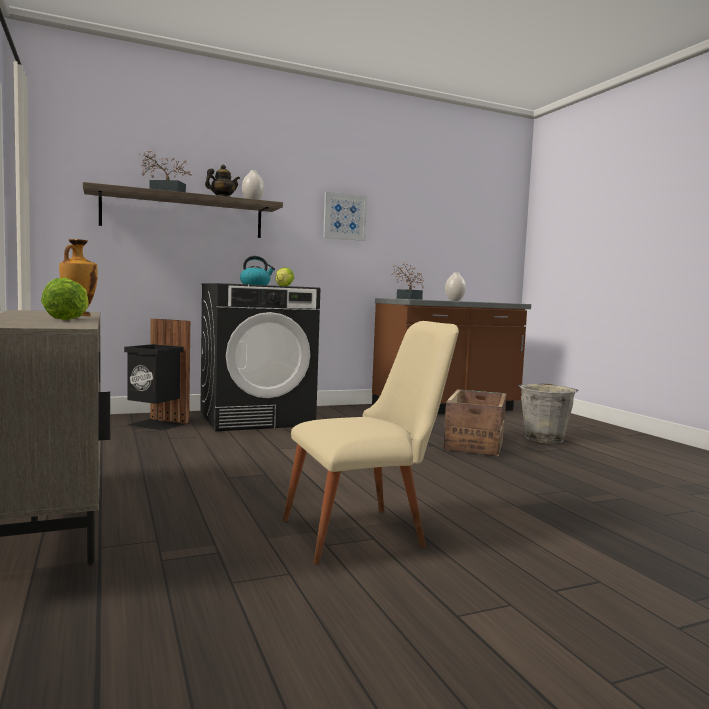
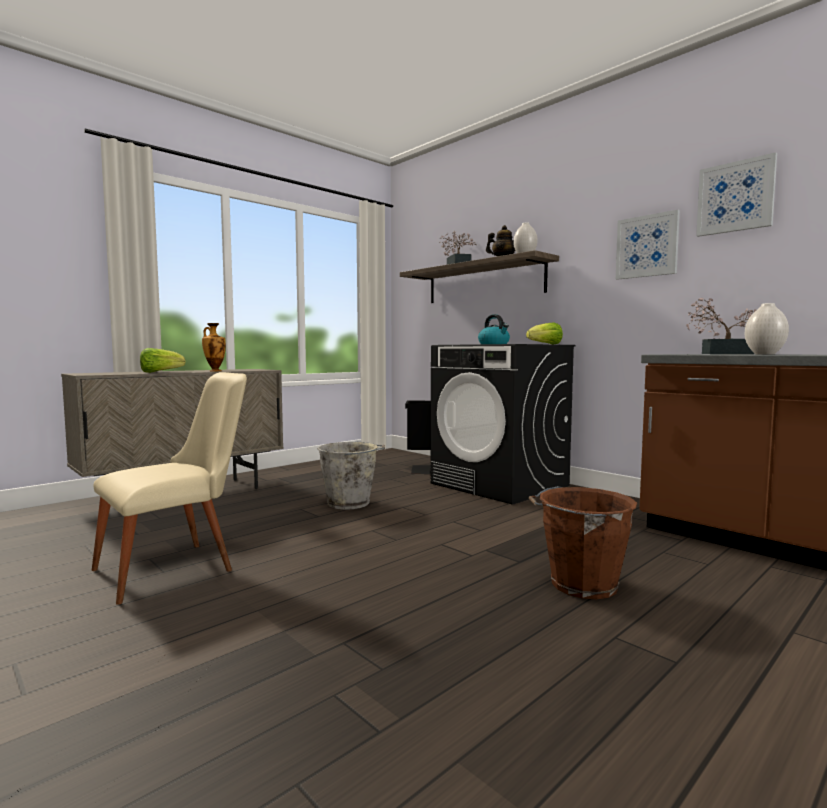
camera: 70 degrees right, 0 degrees up
beige chair [283,321,459,564] -> beige chair turned 90 degrees counterclockwise [92,372,247,605]
crate [443,389,506,456] -> brown bucket [528,486,637,599]
grey bucket [518,383,579,444] -> grey bucket moved to [317,442,385,510]
none -> picture [696,152,777,237]

